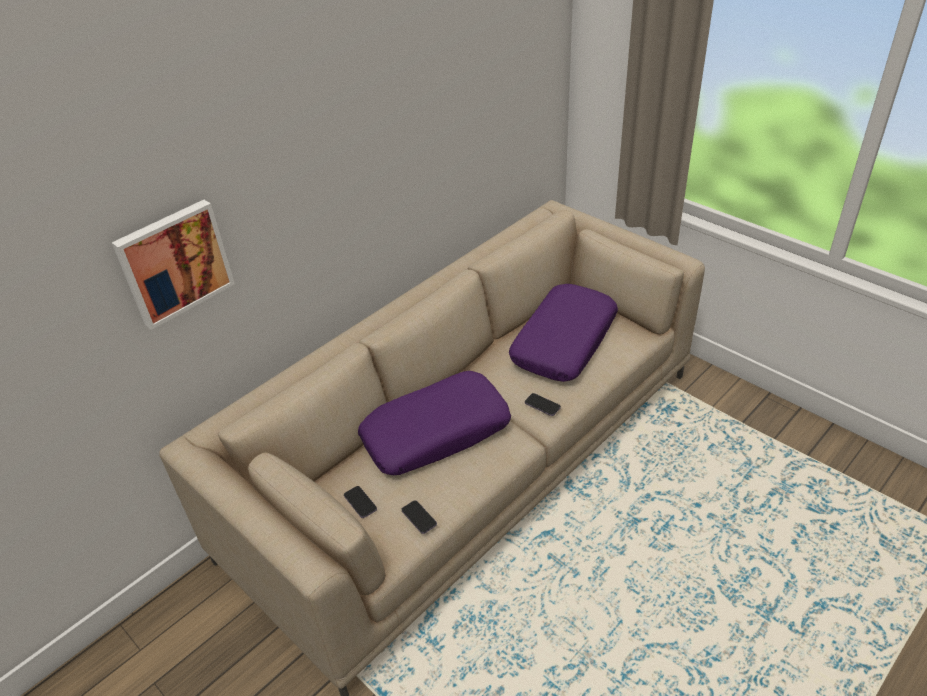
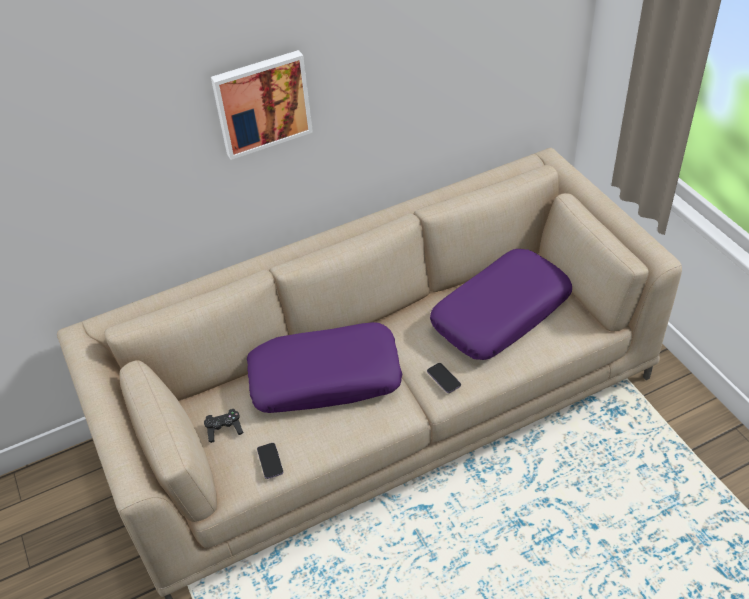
camera: 20 degrees right, 5 degrees up
picture [112,200,235,330] -> picture moved to [211,50,313,160]
phone [344,486,377,518] -> black game controller [204,409,243,443]

